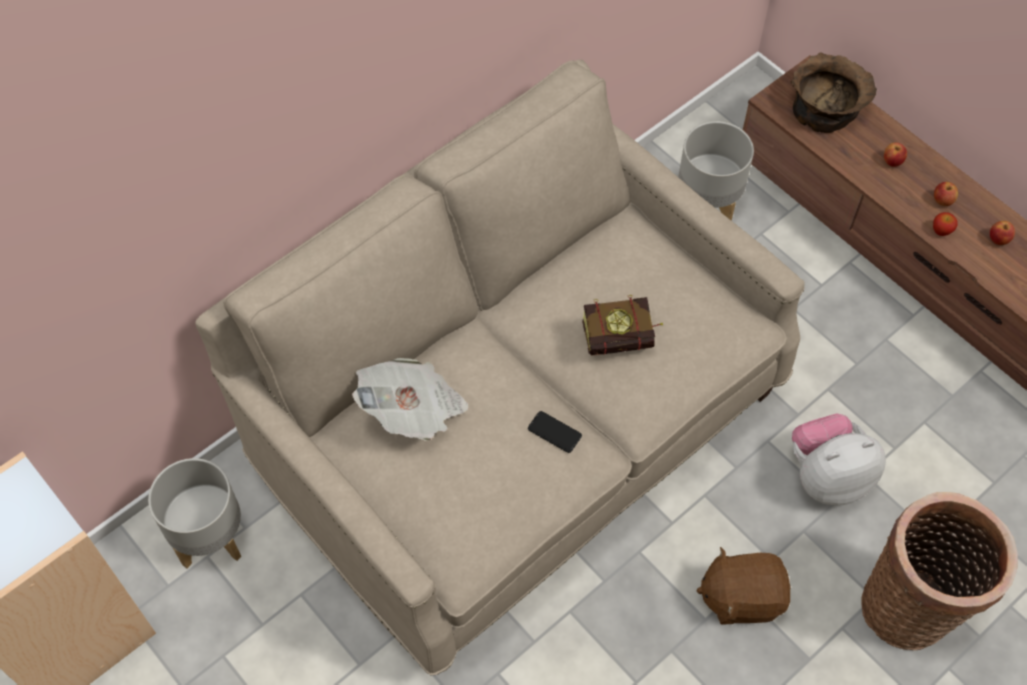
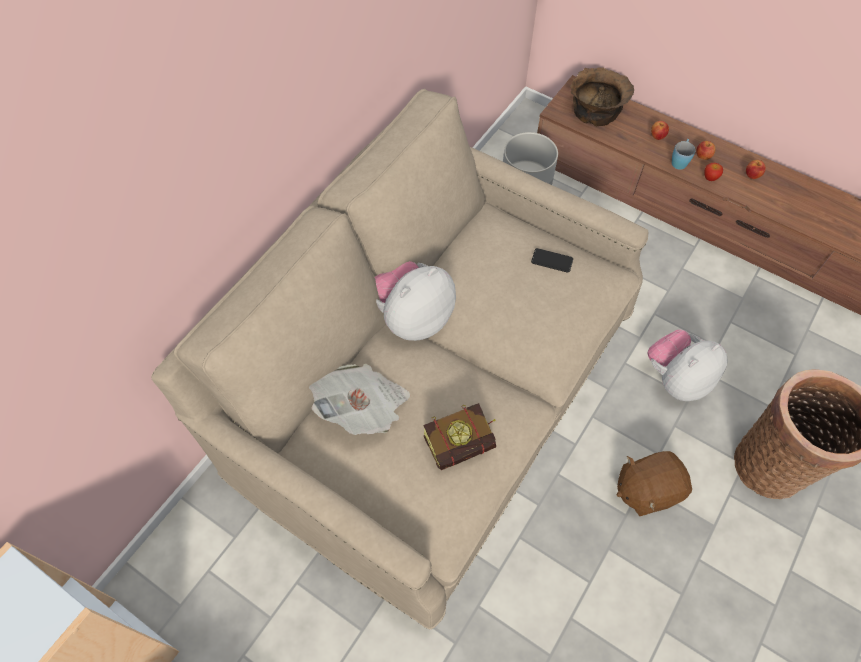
camera: 15 degrees left, 0 degrees up
grey planter [148,458,241,568] -> none
phone [528,411,582,453] -> phone moved to [531,248,573,273]
book [582,295,663,356] -> book moved to [423,403,496,470]
none -> plush toy [374,261,456,341]
none -> blue mug [672,139,696,170]

